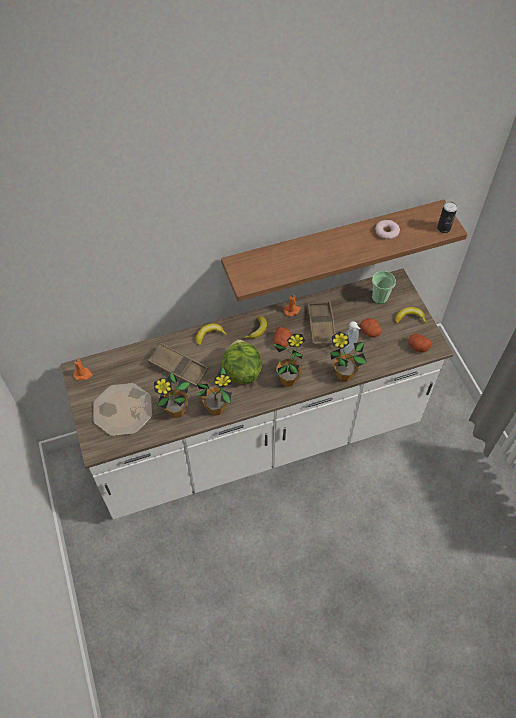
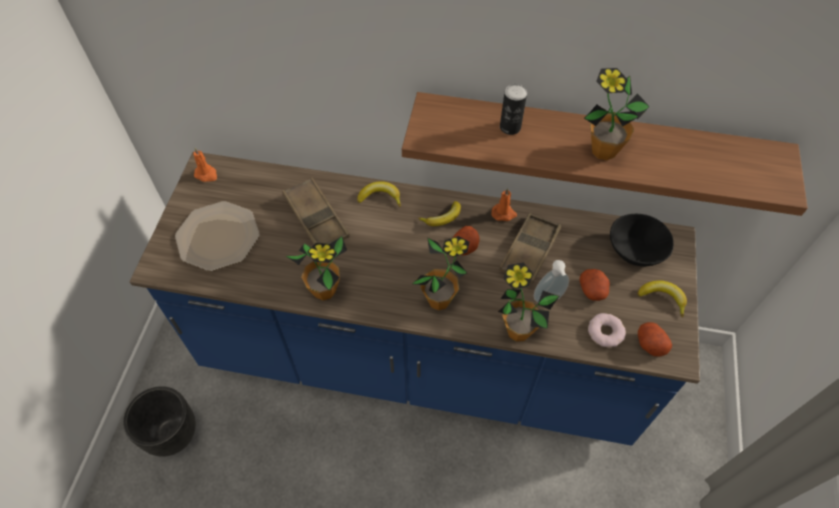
camera: 30 degrees right, 0 degrees up
white counter [61,269,454,519] -> blue counter [130,151,700,446]
potted plant [154,371,190,418] -> potted plant moved to [584,68,650,160]
lettuce [222,339,262,384] -> none
cup [372,271,396,304] -> black bowl [610,214,674,267]
donut [375,220,400,239] -> donut moved to [588,313,626,347]
can [437,202,457,233] -> can moved to [500,84,527,135]
none -> black planter [123,386,196,457]

